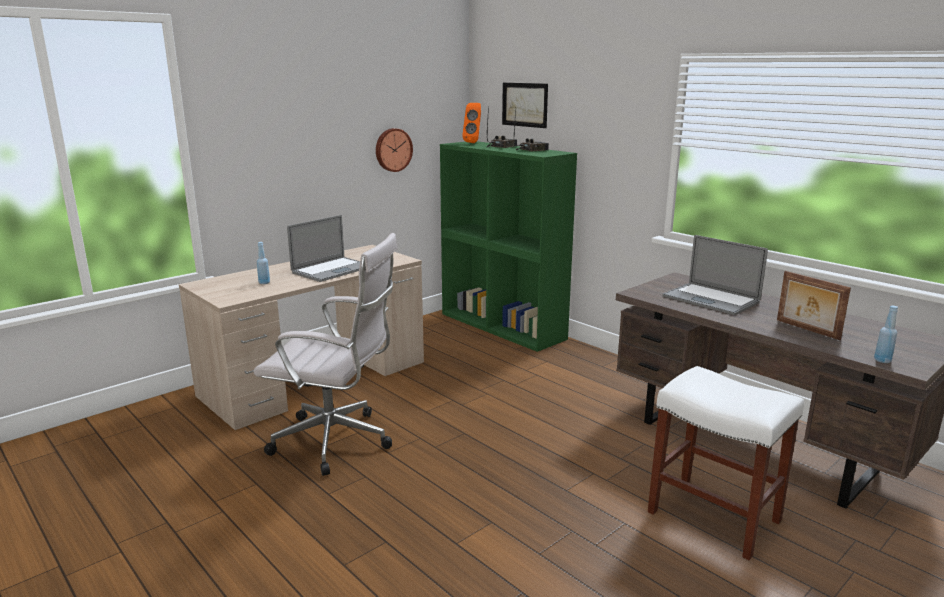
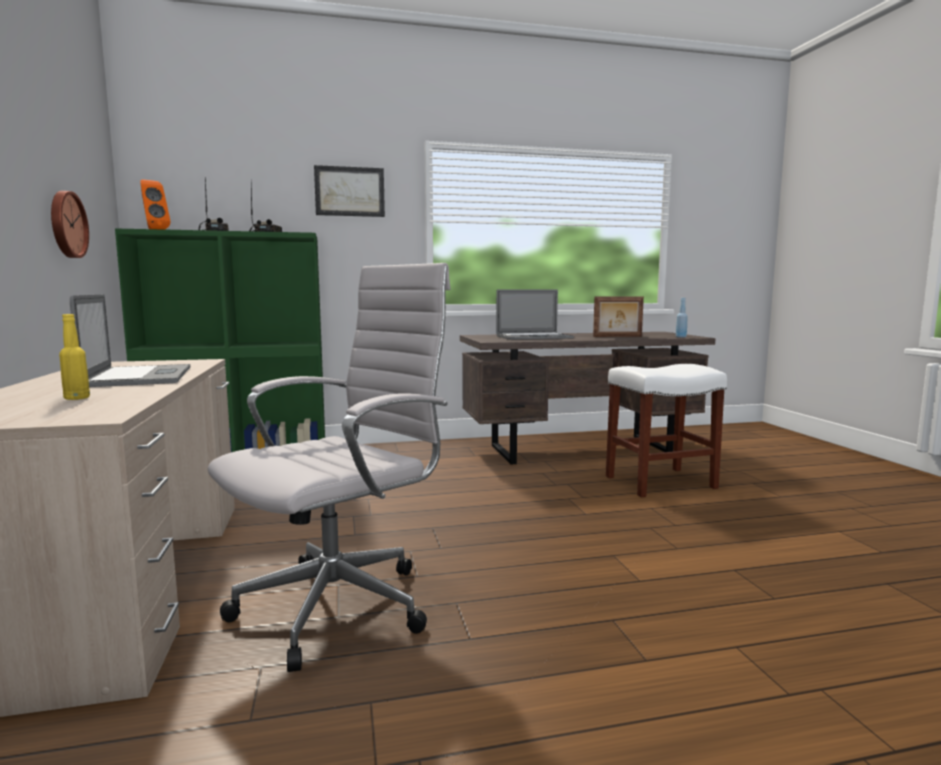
camera: 60 degrees left, 10 degrees down
blue bottle [257,242,270,284] -> yellow bottle [59,314,90,400]
picture [502,83,548,128] -> picture moved to [314,165,385,217]

